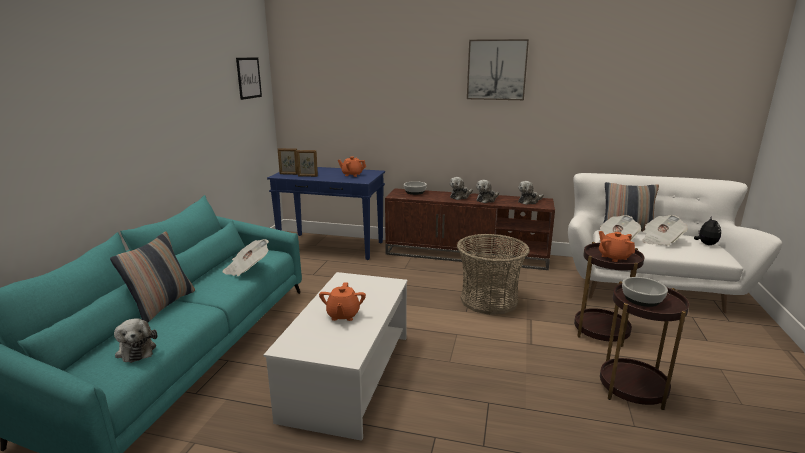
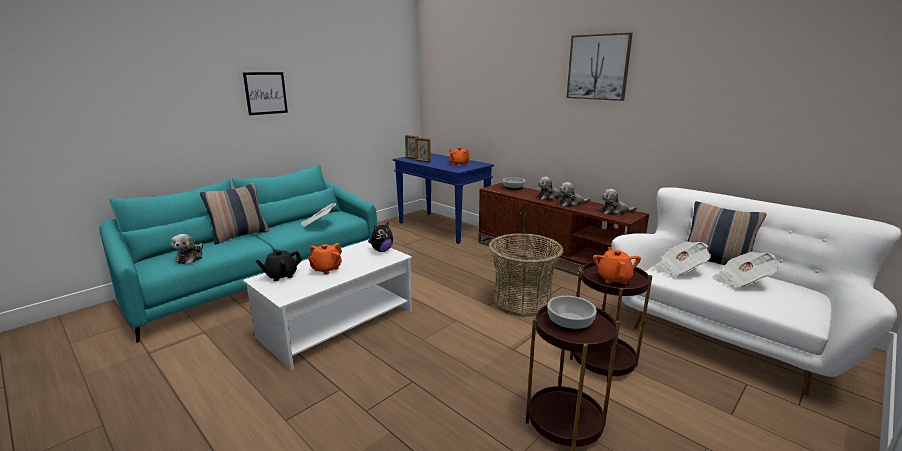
camera: 30 degrees right, 0 degrees up
picture [236,58,262,100] -> picture moved to [243,72,288,115]
plush toy [694,216,721,245] -> plush toy moved to [368,222,393,252]
none -> black teapot [256,249,302,281]

